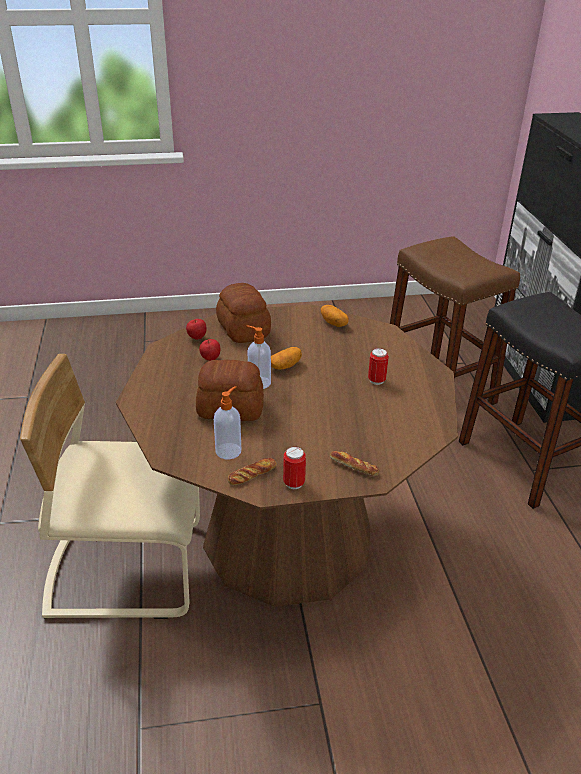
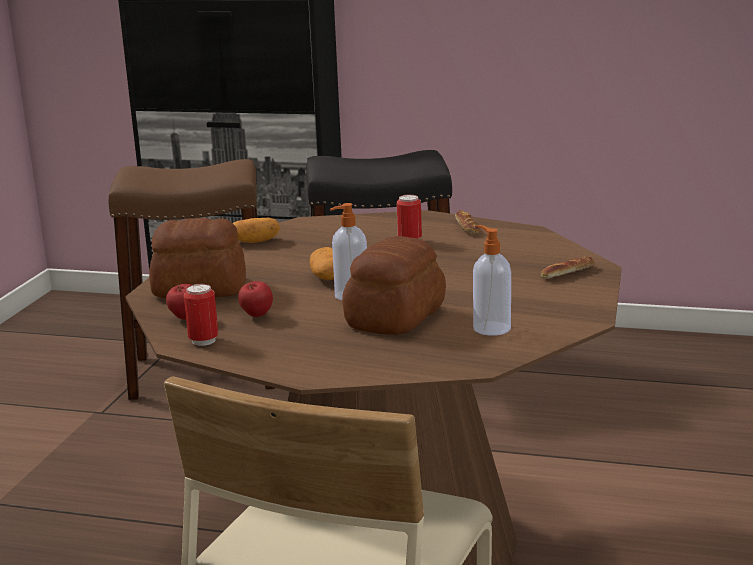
camera: 65 degrees left, 15 degrees down
bread [228,458,277,485] -> bread moved to [455,210,480,234]
can [283,446,306,489] -> can moved to [184,284,218,346]

